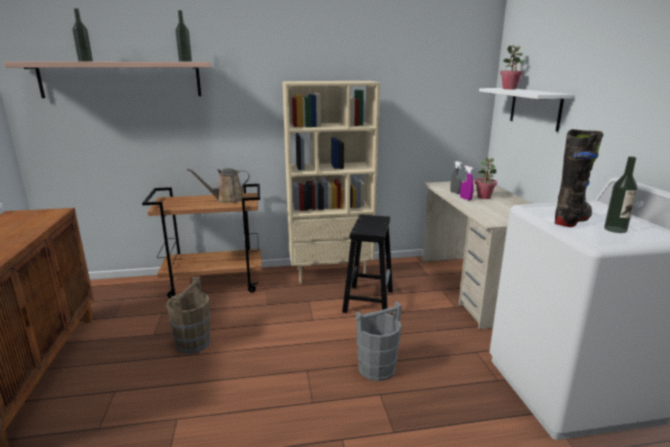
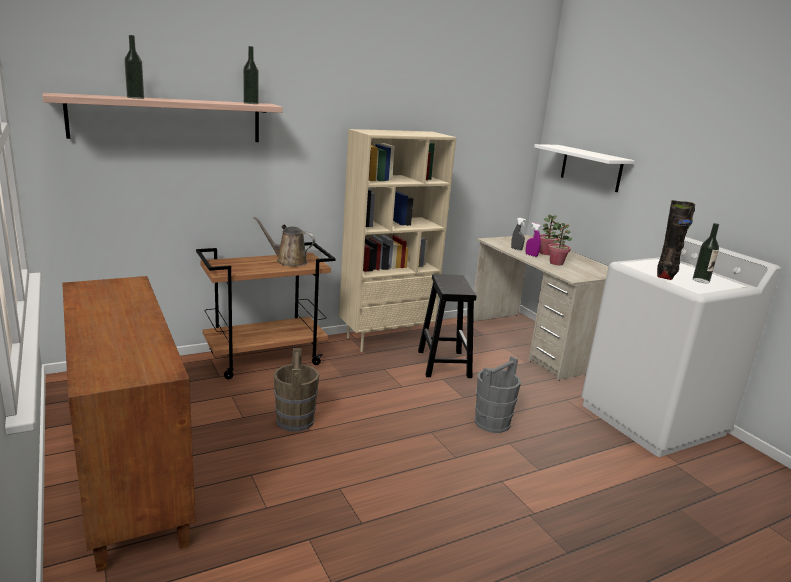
camera: 20 degrees left, 0 degrees up
brown watering can [187,168,250,203] -> brown watering can turned 60 degrees clockwise [253,217,315,266]
potted plant [500,45,525,89] -> potted plant moved to [548,223,573,265]

